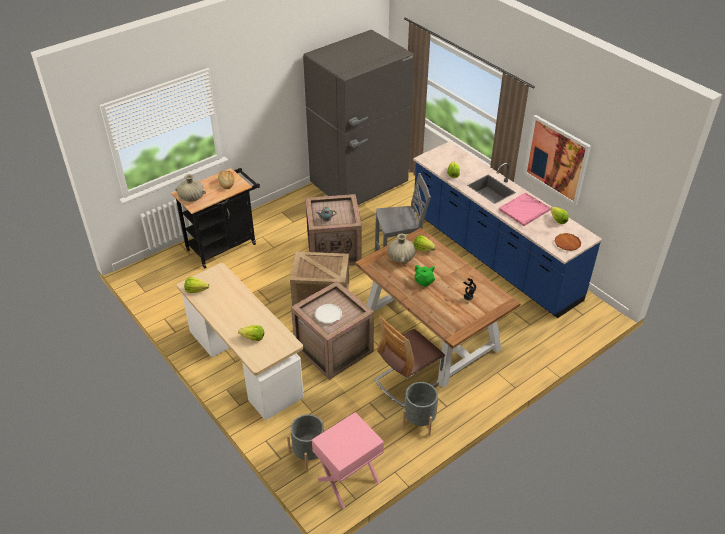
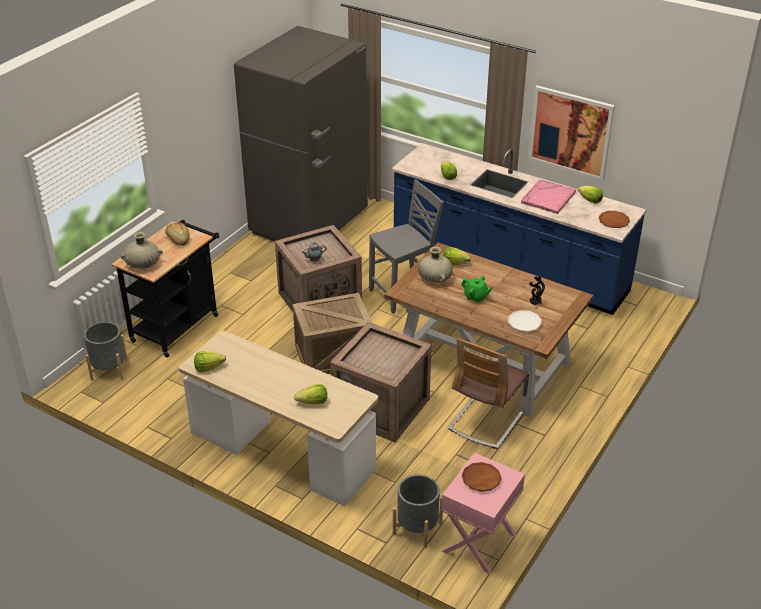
camera: 20 degrees left, 5 degrees down
white plate [315,304,342,324] -> white plate moved to [508,310,542,332]
grey planter [402,382,439,436] -> grey planter moved to [84,322,128,381]
none -> brown plate [462,462,502,492]

